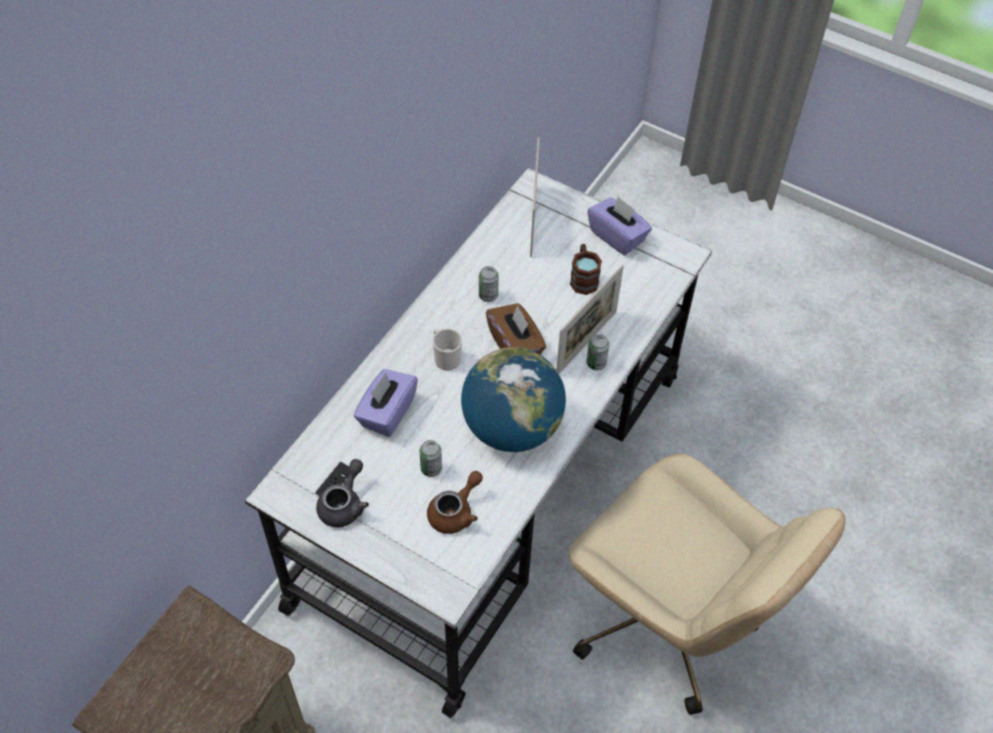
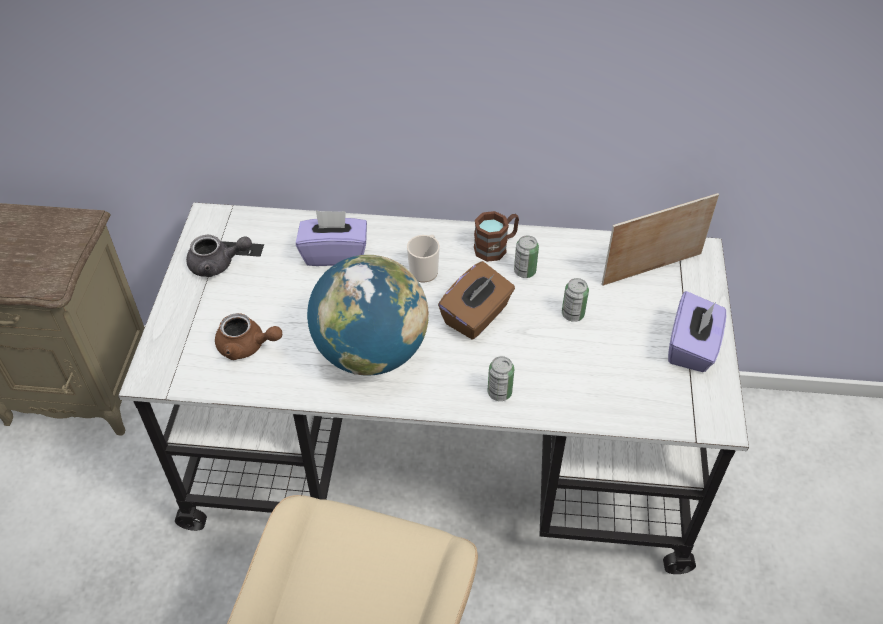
camera: 65 degrees right, 5 degrees down
can [419,440,442,477] -> can moved to [562,278,589,322]
picture frame [556,265,624,374] -> none
brown mug [570,244,602,295] -> brown mug moved to [474,211,519,262]

